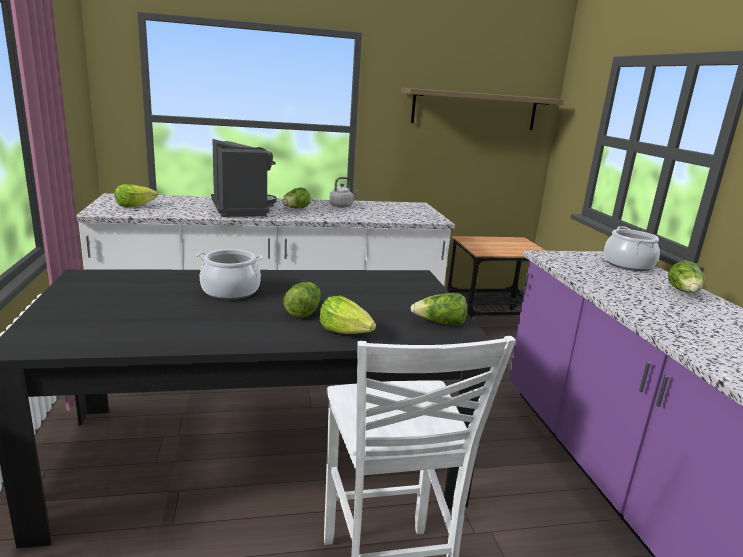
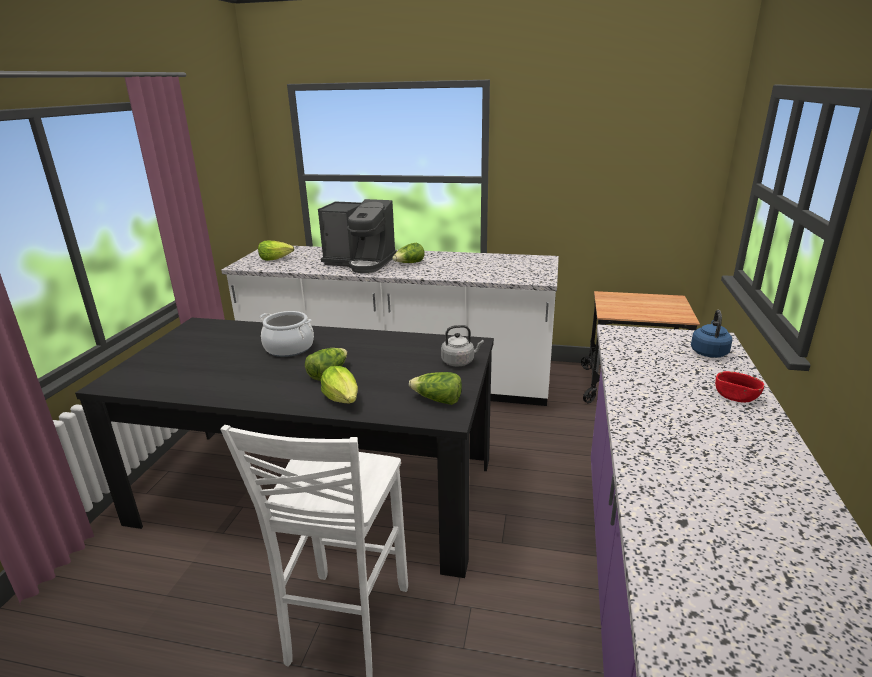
camera: 25 degrees right, 5 degrees up
coffee machine [211,139,276,217] -> coffee machine turned 105 degrees clockwise [318,199,397,273]
grey kettle [329,177,359,207] -> grey kettle moved to [441,325,484,366]
shelf [401,88,564,130] -> none
cooking pot [604,226,660,271] -> blue kettle [691,310,732,358]
lettuce [668,261,705,293] -> red bowl [715,371,764,403]

